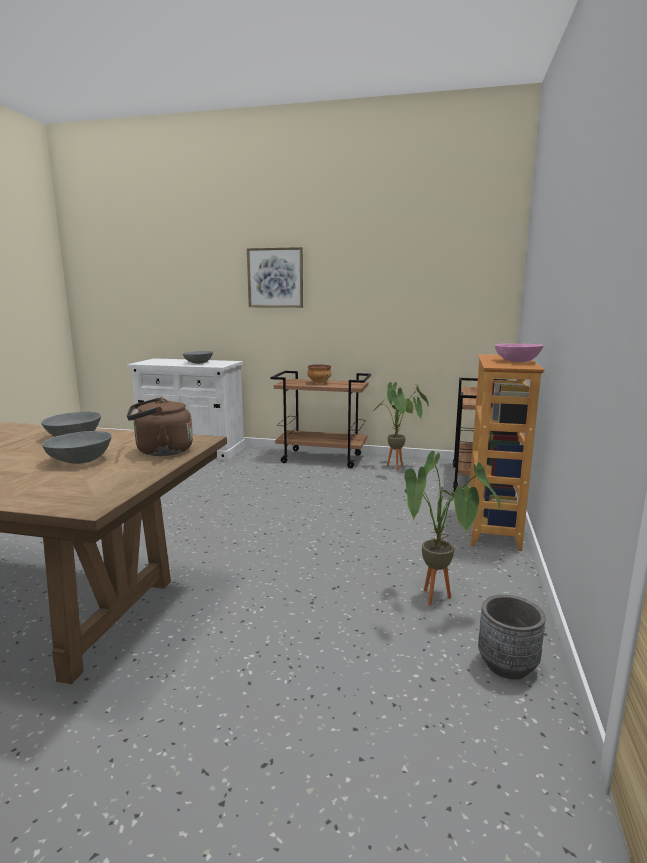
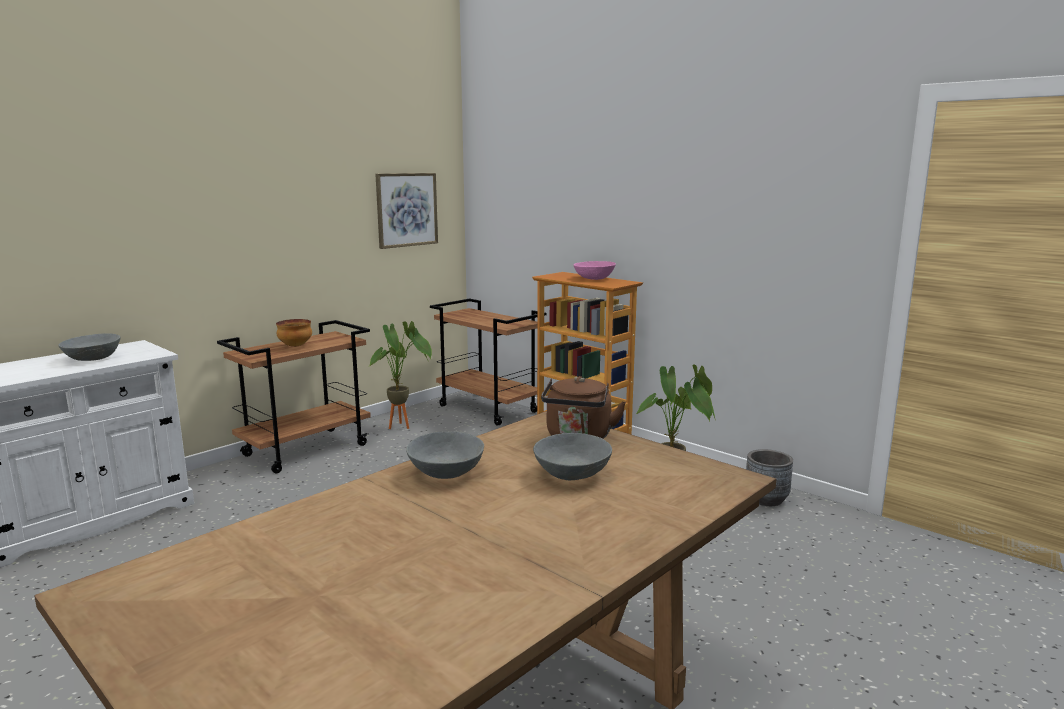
camera: 60 degrees left, 0 degrees up
picture [247,247,303,308] -> picture moved to [375,173,438,249]

